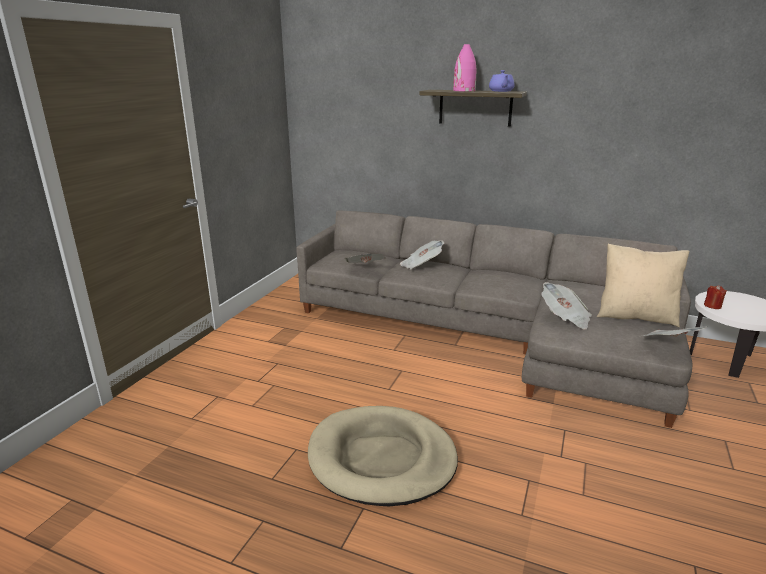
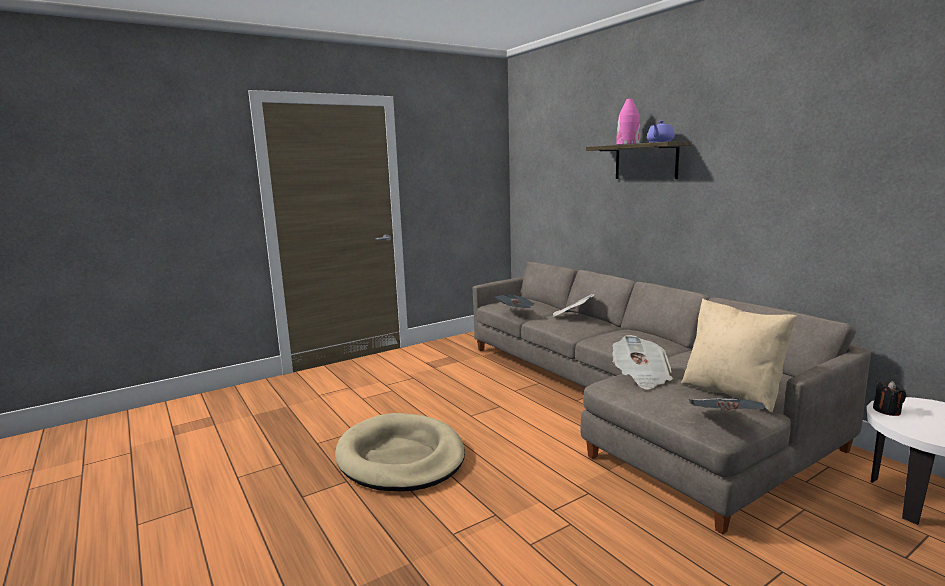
camera: 35 degrees right, 10 degrees down
red candle [704,285,727,309] -> black candle [873,381,906,416]

